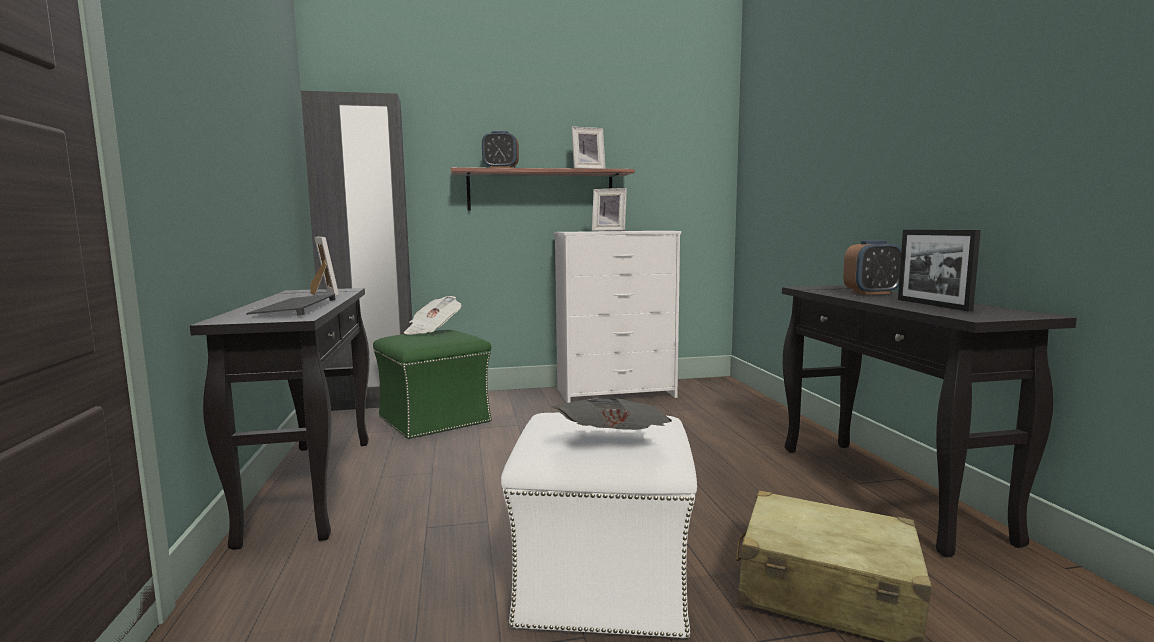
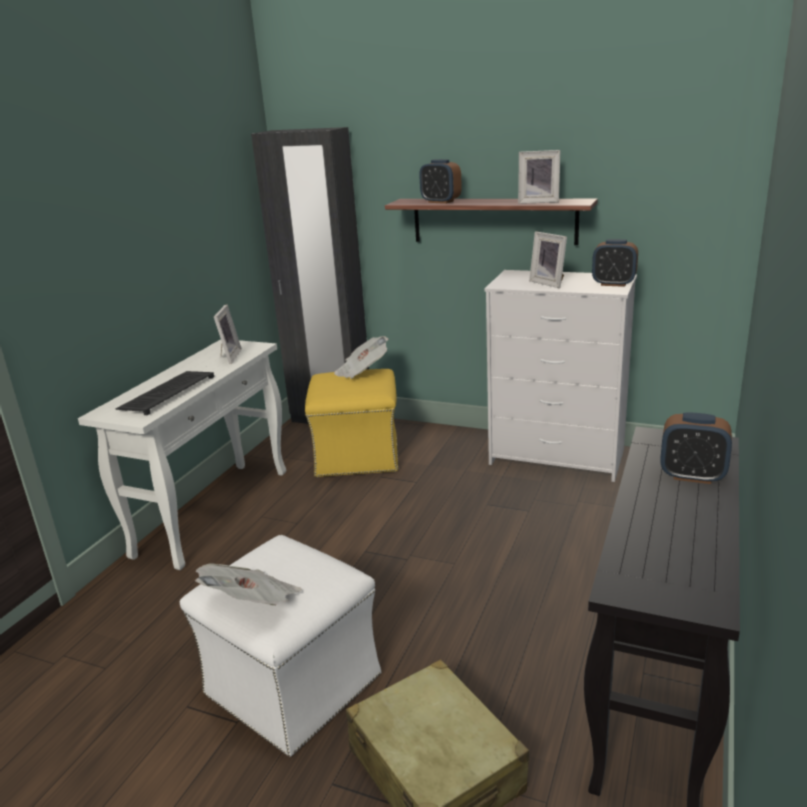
camera: 35 degrees right, 15 degrees up
black console table [190,288,369,550] -> white console table [78,339,286,570]
green ottoman [373,330,492,440] -> yellow ottoman [305,369,399,477]
picture frame [898,230,981,311] -> none
none -> alarm clock [592,239,638,287]

